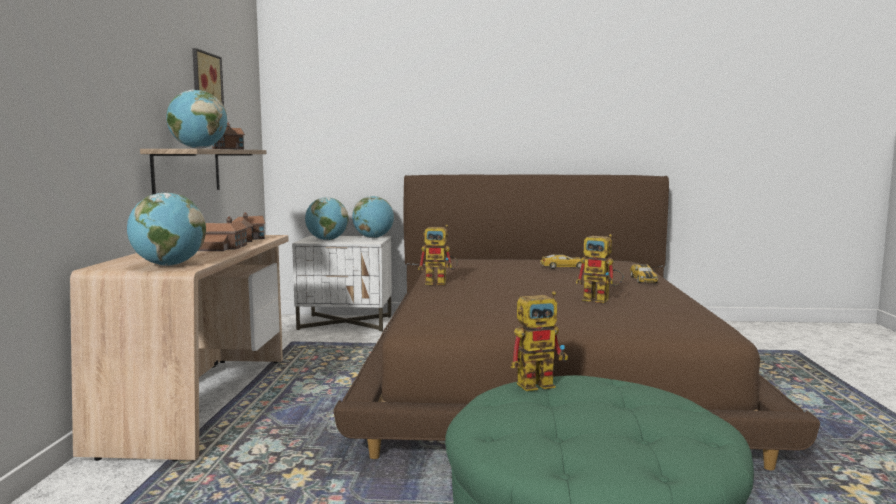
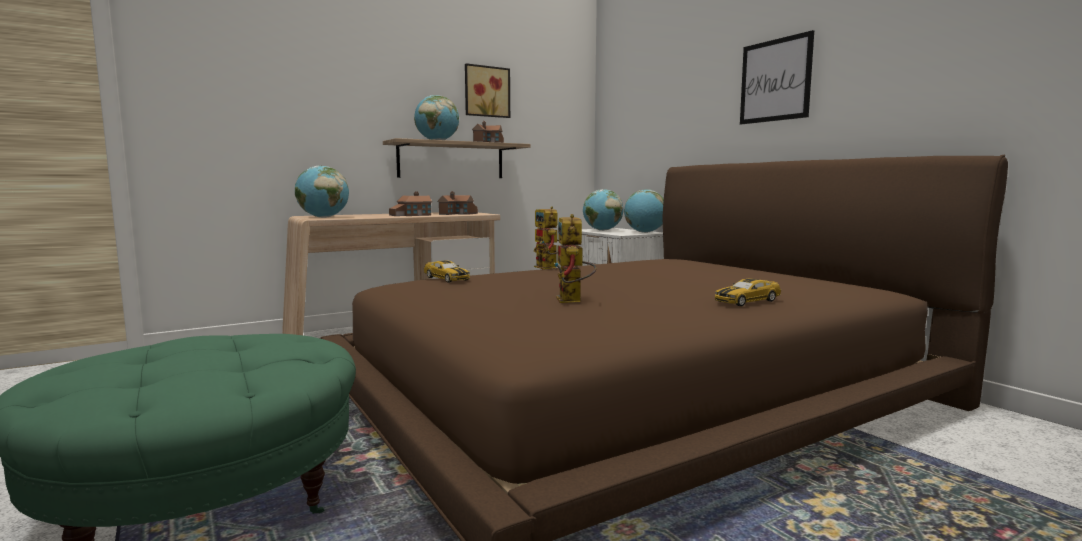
camera: 55 degrees right, 0 degrees up
toy robot [511,291,568,391] -> none
toy car [540,254,582,269] -> toy car moved to [424,260,470,283]
none -> picture [740,30,814,125]

